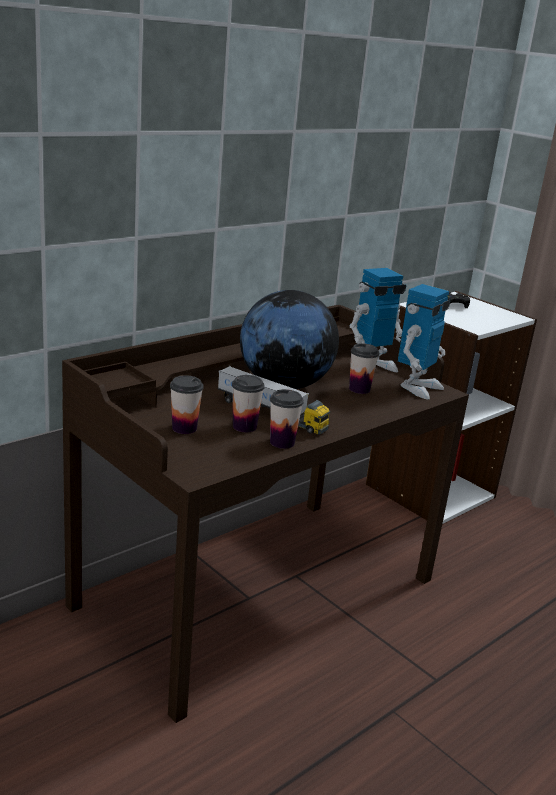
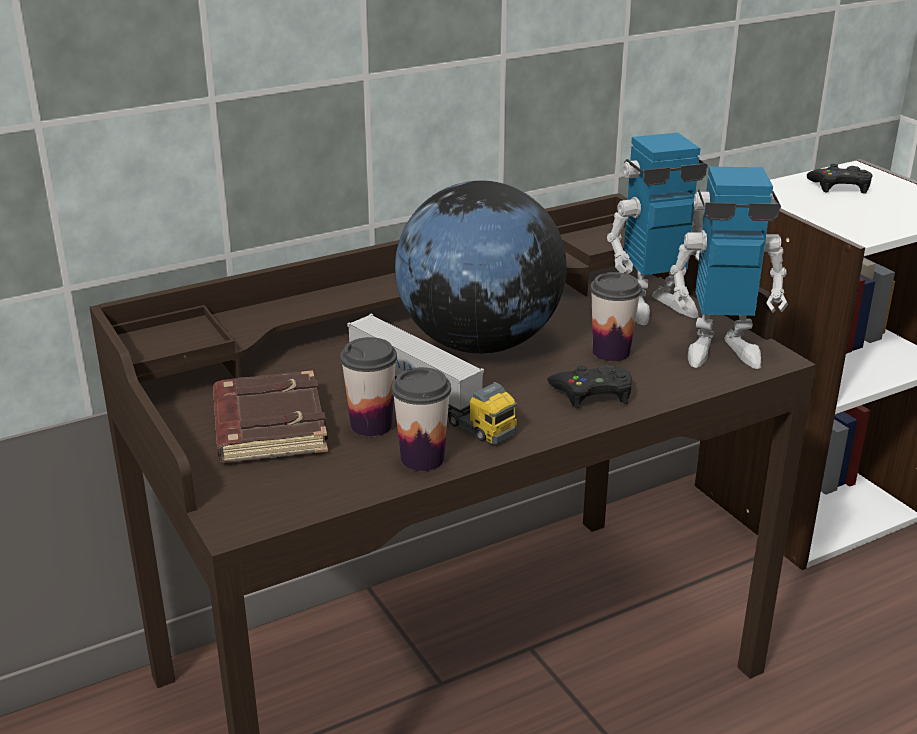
camera: 15 degrees right, 5 degrees up
cup [170,375,203,434] -> brown book [213,370,328,463]
toy robot [398,284,451,399] -> toy robot turned 45 degrees clockwise [670,166,788,369]
none -> black game controller [547,365,632,408]

